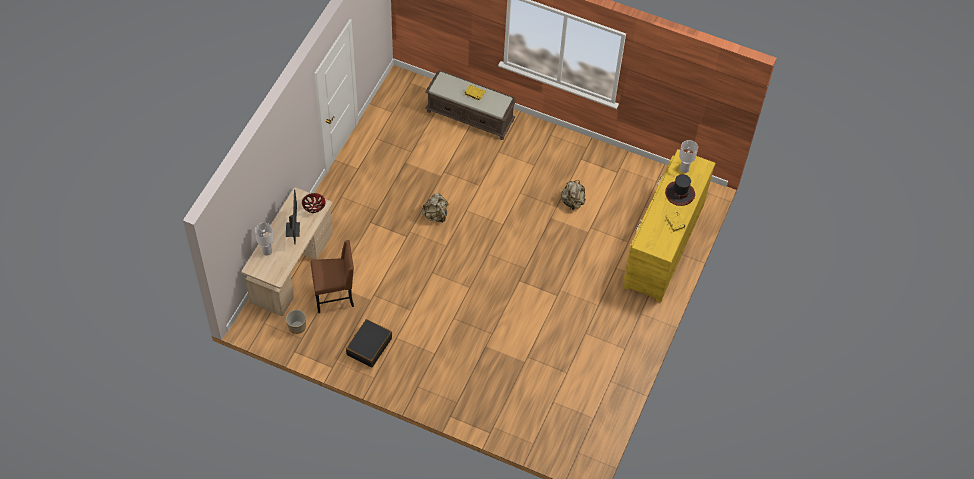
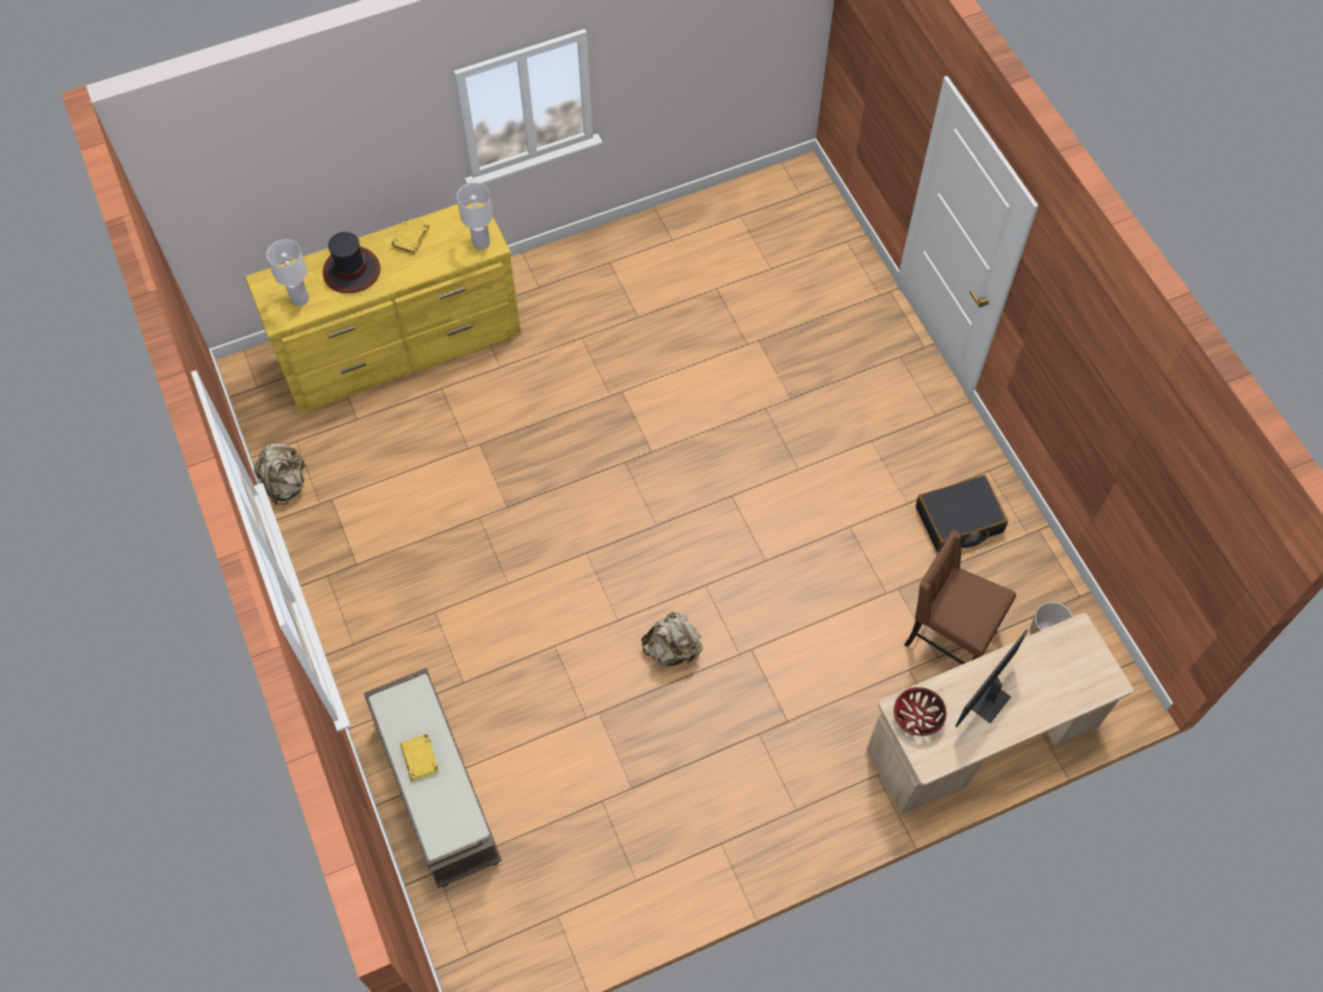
camera: 135 degrees left, 5 degrees up
white table lamp [255,223,274,256] -> white table lamp moved to [457,182,493,250]
beige backpack [561,180,586,210] -> beige backpack moved to [254,444,307,505]

